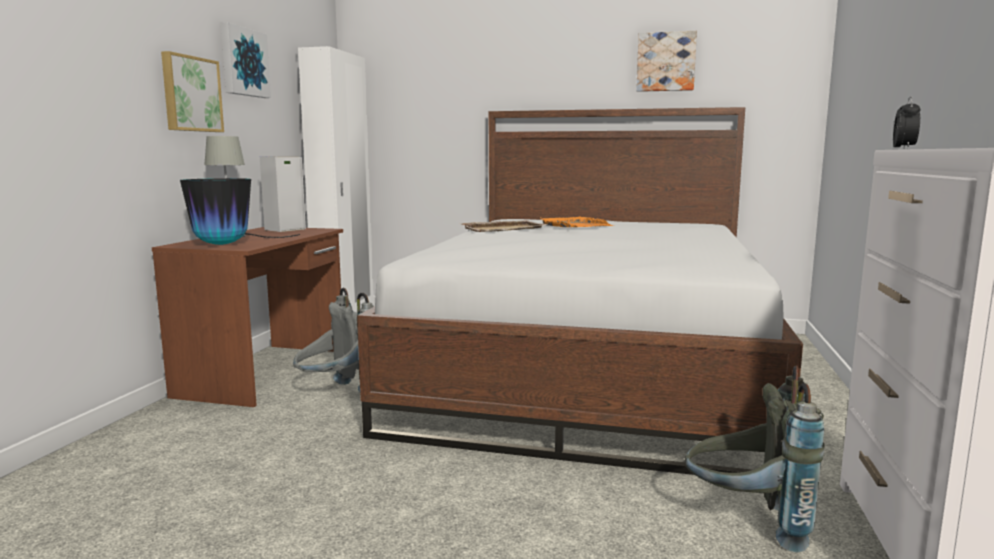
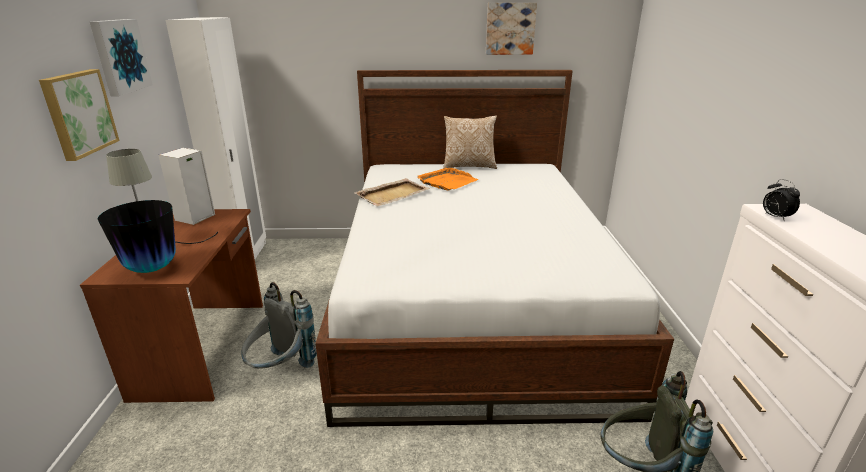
camera: 15 degrees left, 15 degrees up
alarm clock [893,97,921,148] -> alarm clock turned 150 degrees clockwise [763,179,800,221]
none -> pillow [443,115,497,169]

